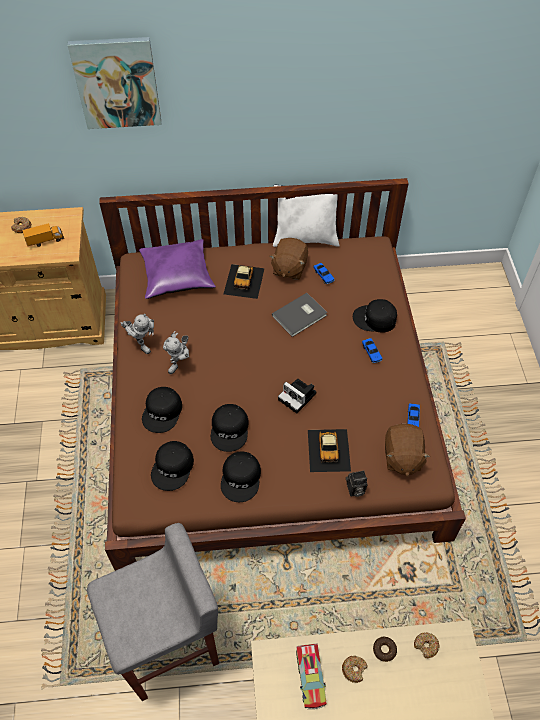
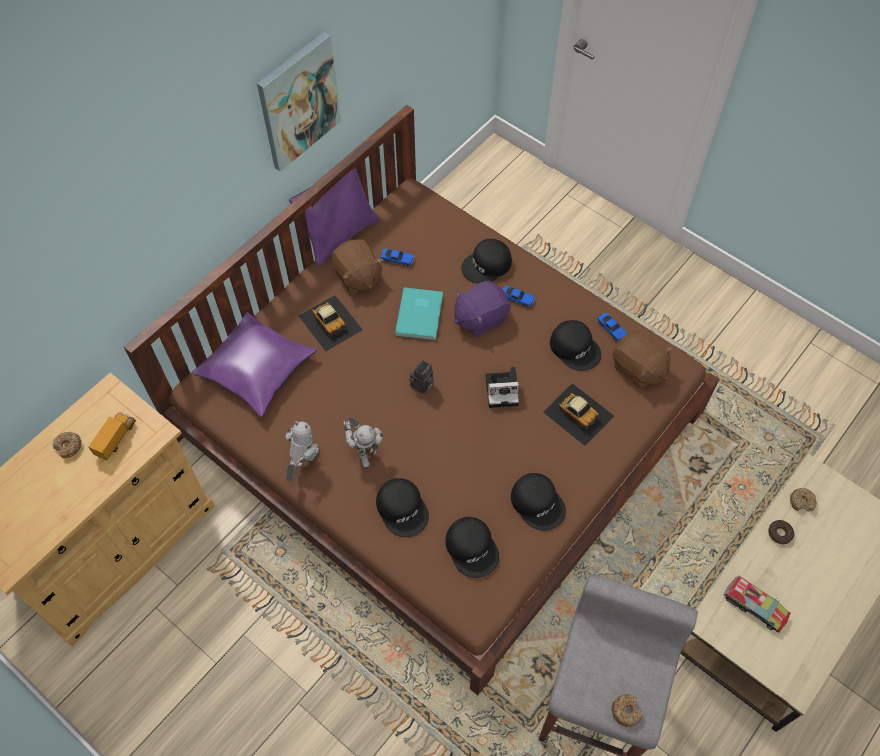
camera: 45 degrees left, 5 degrees up
picture [68,37,161,129] -> picture moved to [257,31,341,172]
toy robot [120,314,154,354] -> toy robot turned 60 degrees counterclockwise [285,421,320,481]
black cap [211,404,248,452] -> black cap moved to [550,320,601,371]
grey book [272,293,327,337] -> turquoise book [395,288,443,340]
white pillow [273,185,340,247] -> purple pillow [289,167,380,267]
donut [342,656,368,683] -> donut moved to [611,694,643,727]
camera [346,470,368,497] -> camera moved to [409,360,434,394]
none -> purple plush toy [454,281,511,337]

